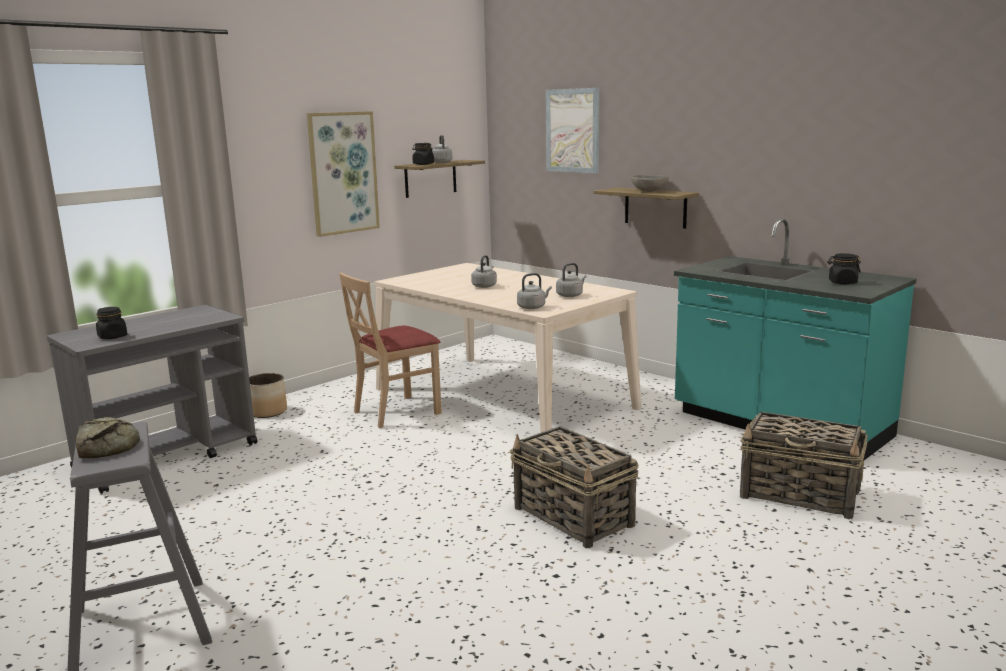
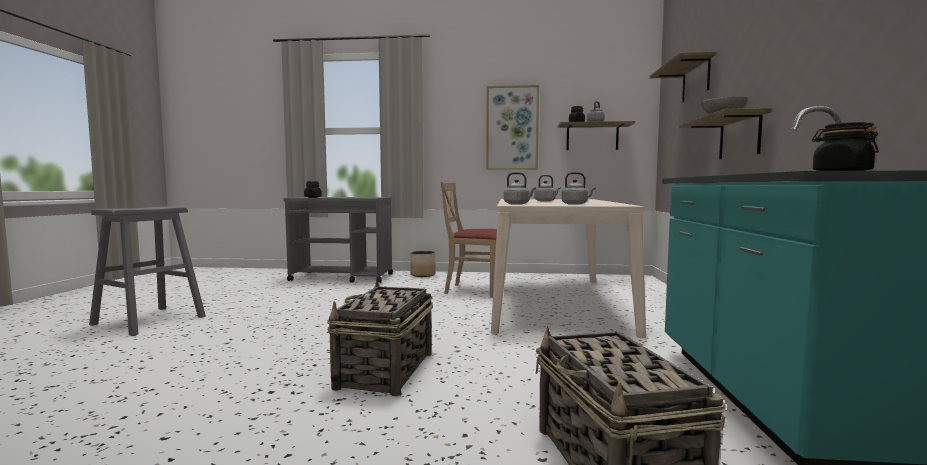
camera: 50 degrees right, 10 degrees down
bread [76,417,140,459] -> none
picture [546,88,599,173] -> shelf [650,52,716,103]

